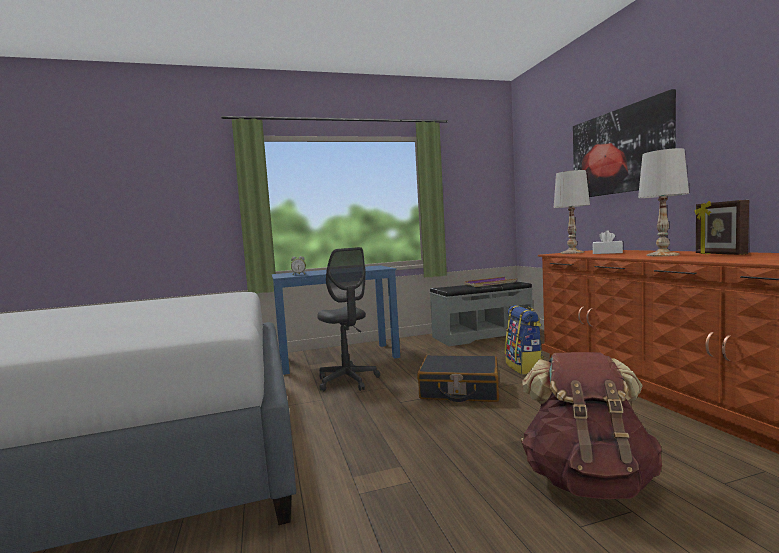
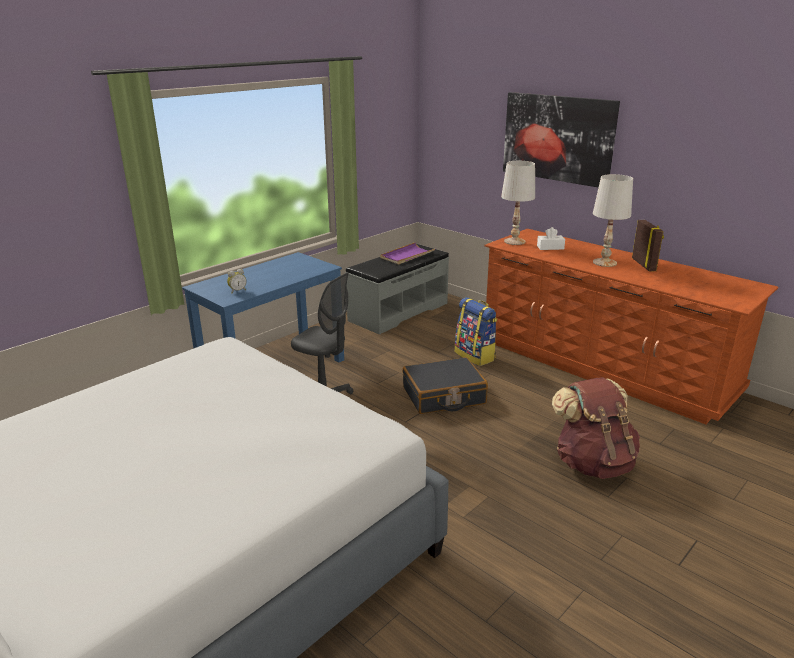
camera: 30 degrees left, 20 degrees up
picture frame [695,200,749,255] -> picture frame turned 150 degrees counterclockwise [632,220,664,272]

